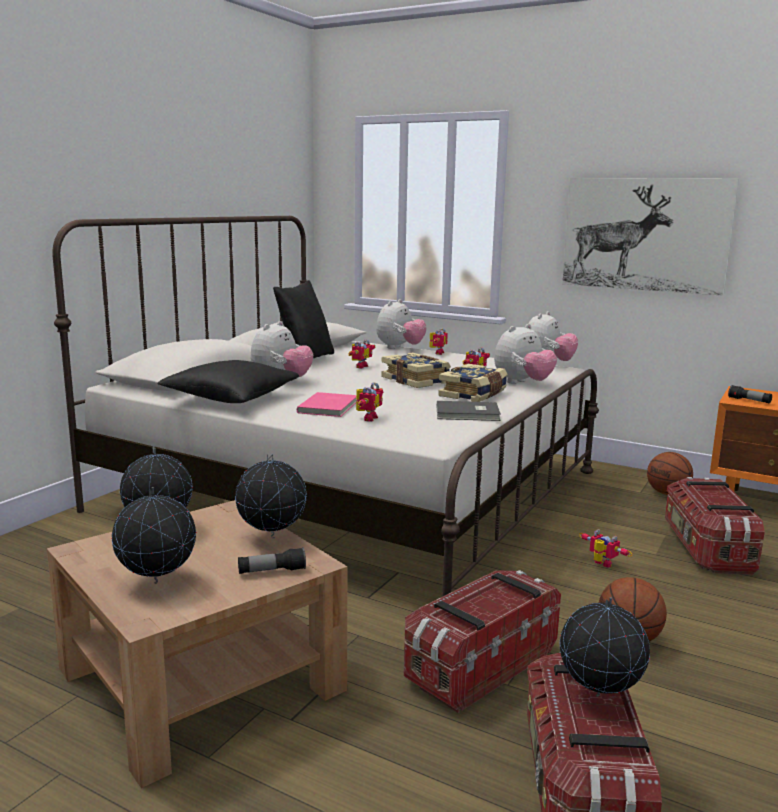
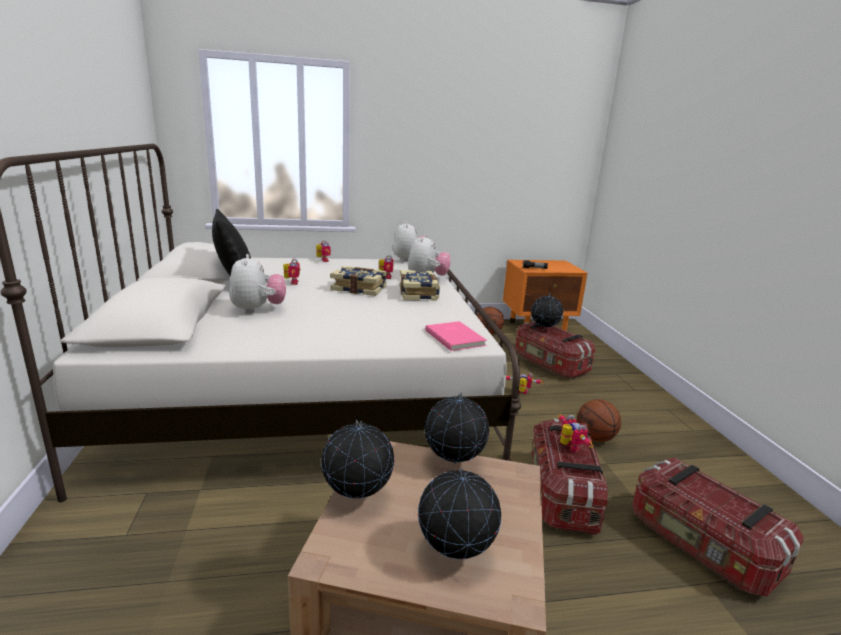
camera: 40 degrees left, 5 degrees up
black pillow [157,360,299,403] -> none
flashlight [238,547,306,574] -> none
pink book [297,392,356,417] -> pink book moved to [425,321,487,351]
toy robot [356,382,383,422] -> toy robot moved to [558,414,593,452]
plush toy [376,299,427,349] -> none
grey book [437,401,501,421] -> none
globe [560,597,650,697] -> globe moved to [531,293,563,331]
picture [562,178,739,296] -> none

